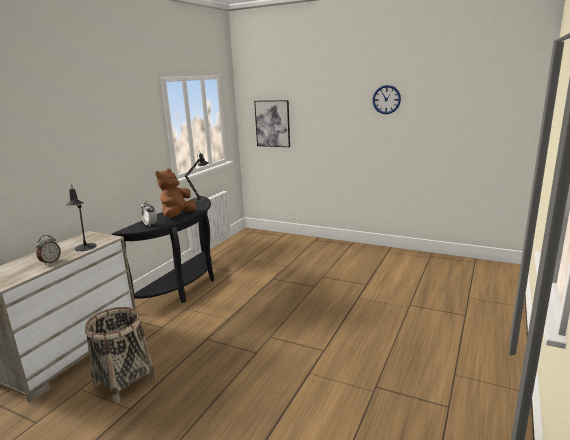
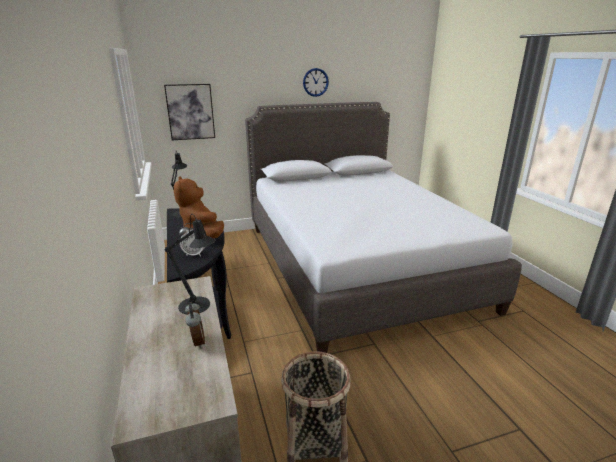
camera: 45 degrees left, 5 degrees up
none -> grey bed [245,102,522,353]

